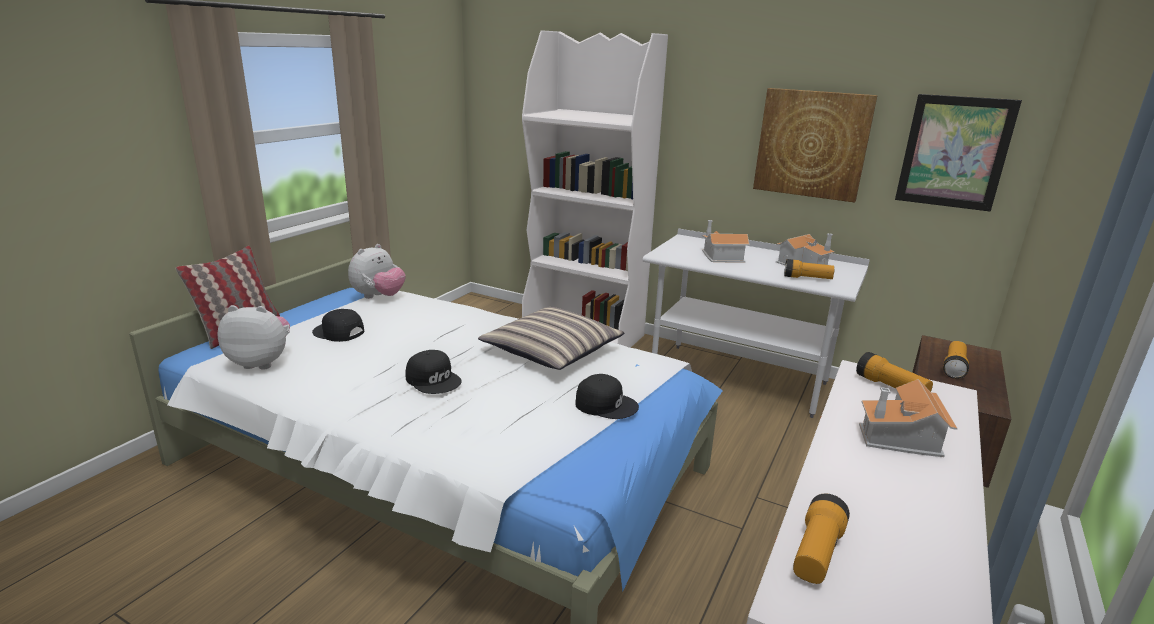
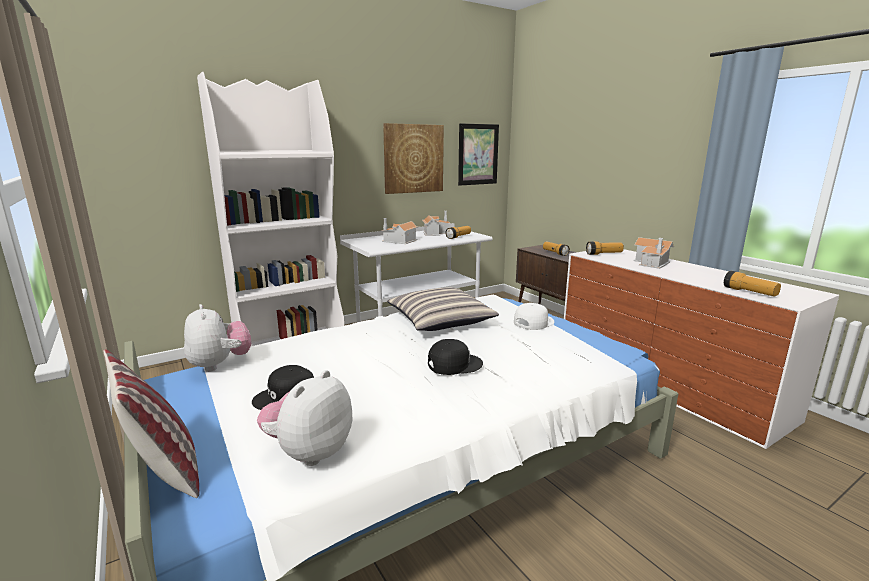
camera: 60 degrees left, 5 degrees down
black cap [575,374,639,419] -> white cap [514,303,554,330]

